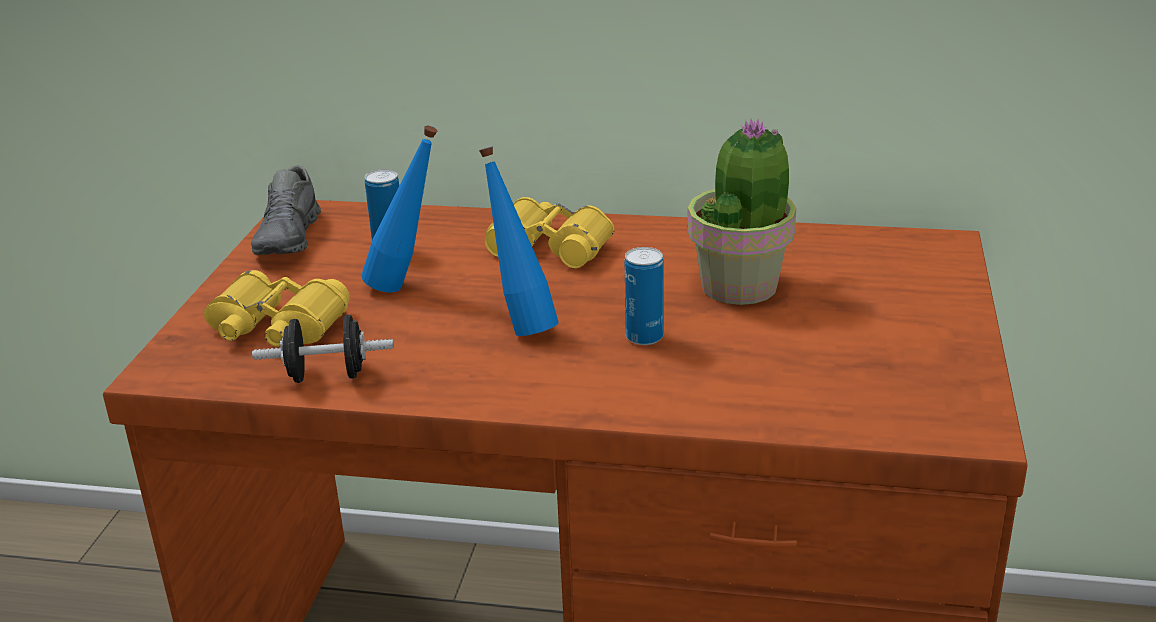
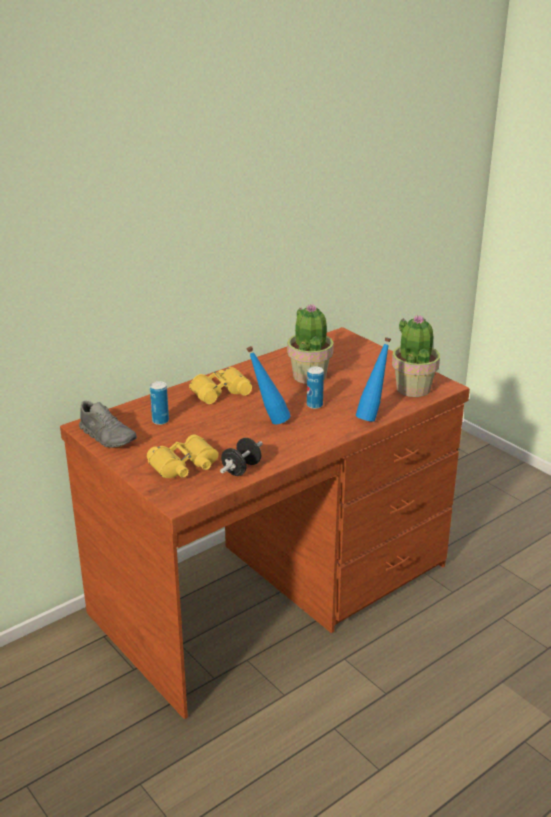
camera: 50 degrees left, 0 degrees up
blue bottle [362,126,437,293] -> blue bottle moved to [356,337,391,422]
none -> potted plant [392,315,440,397]

